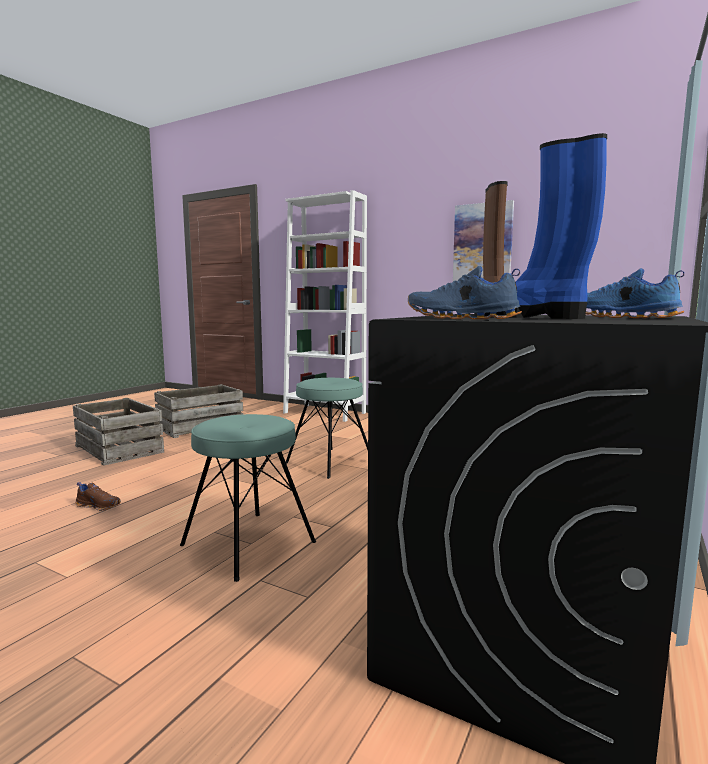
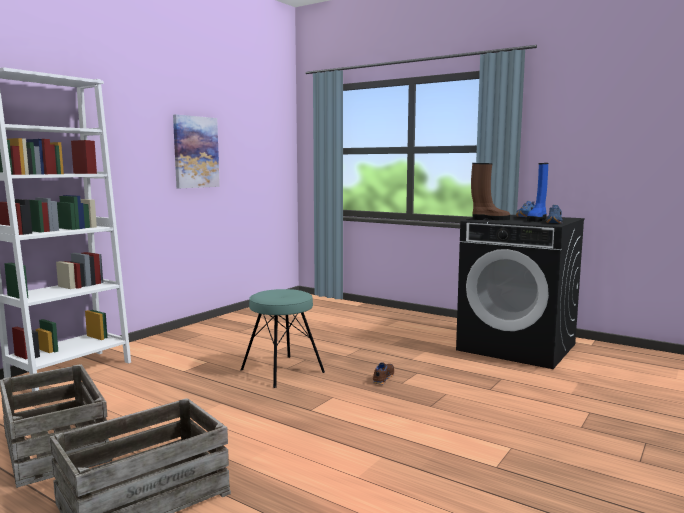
camera: 85 degrees left, 0 degrees up
brown shoe [75,482,121,511] -> brown shoe moved to [373,362,394,385]
turquoise stool [180,414,316,582] -> none

